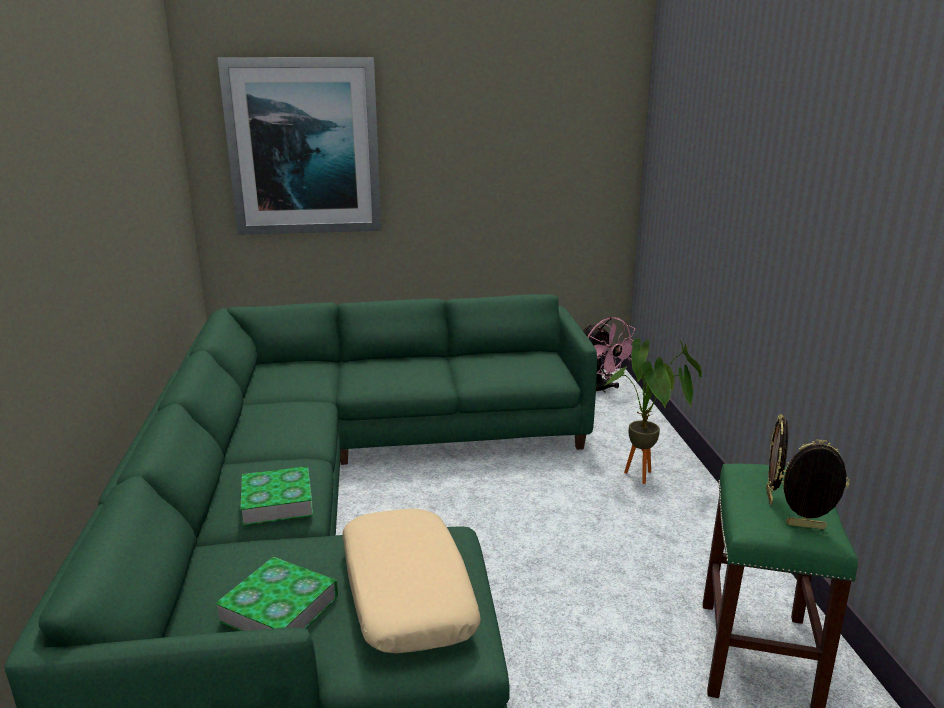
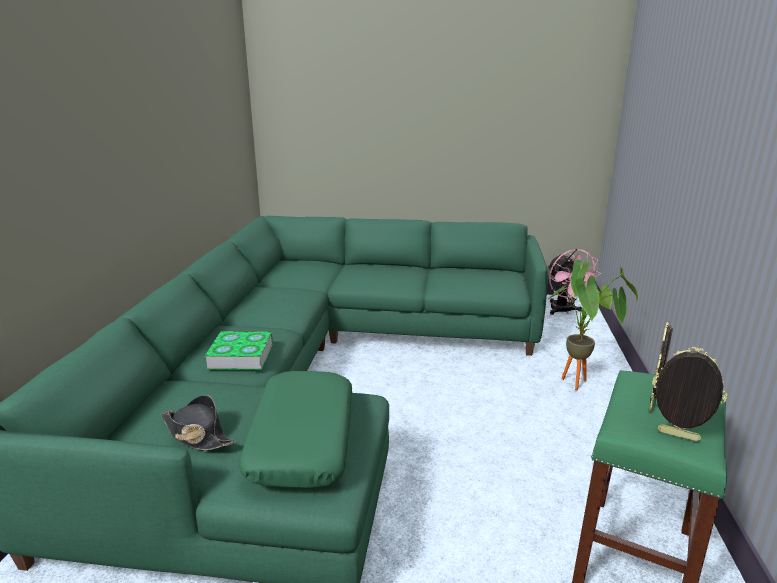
camera: 15 degrees right, 0 degrees up
book [215,557,338,631] -> black hat [161,395,235,450]
picture [217,57,382,235] -> none
beige pillow [342,509,481,653] -> green pillow [239,371,352,488]

